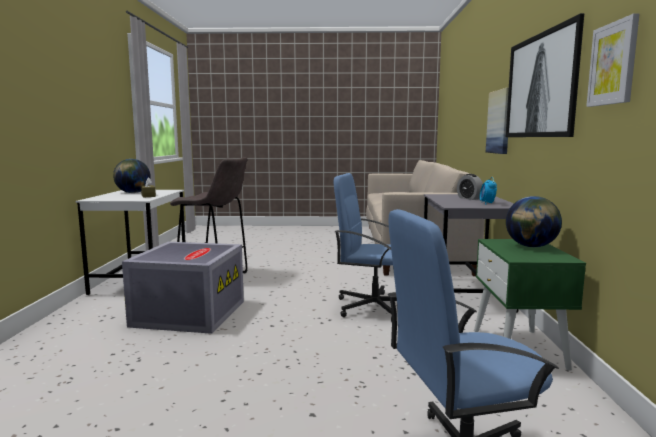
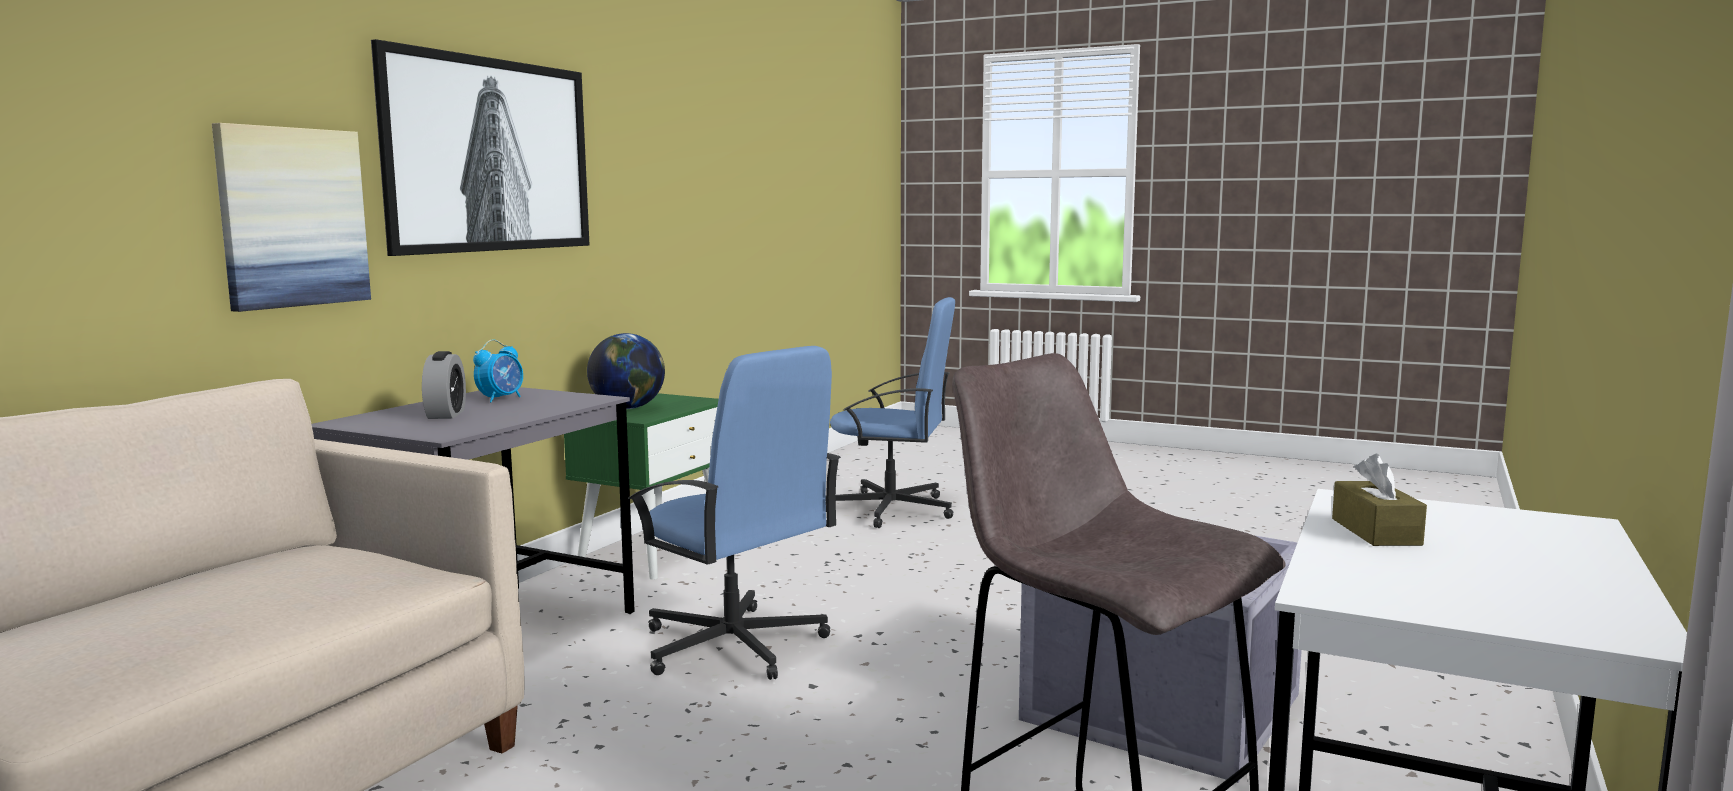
camera: 155 degrees left, 0 degrees up
globe [113,159,151,193] -> none
picture [586,13,640,107] -> none

